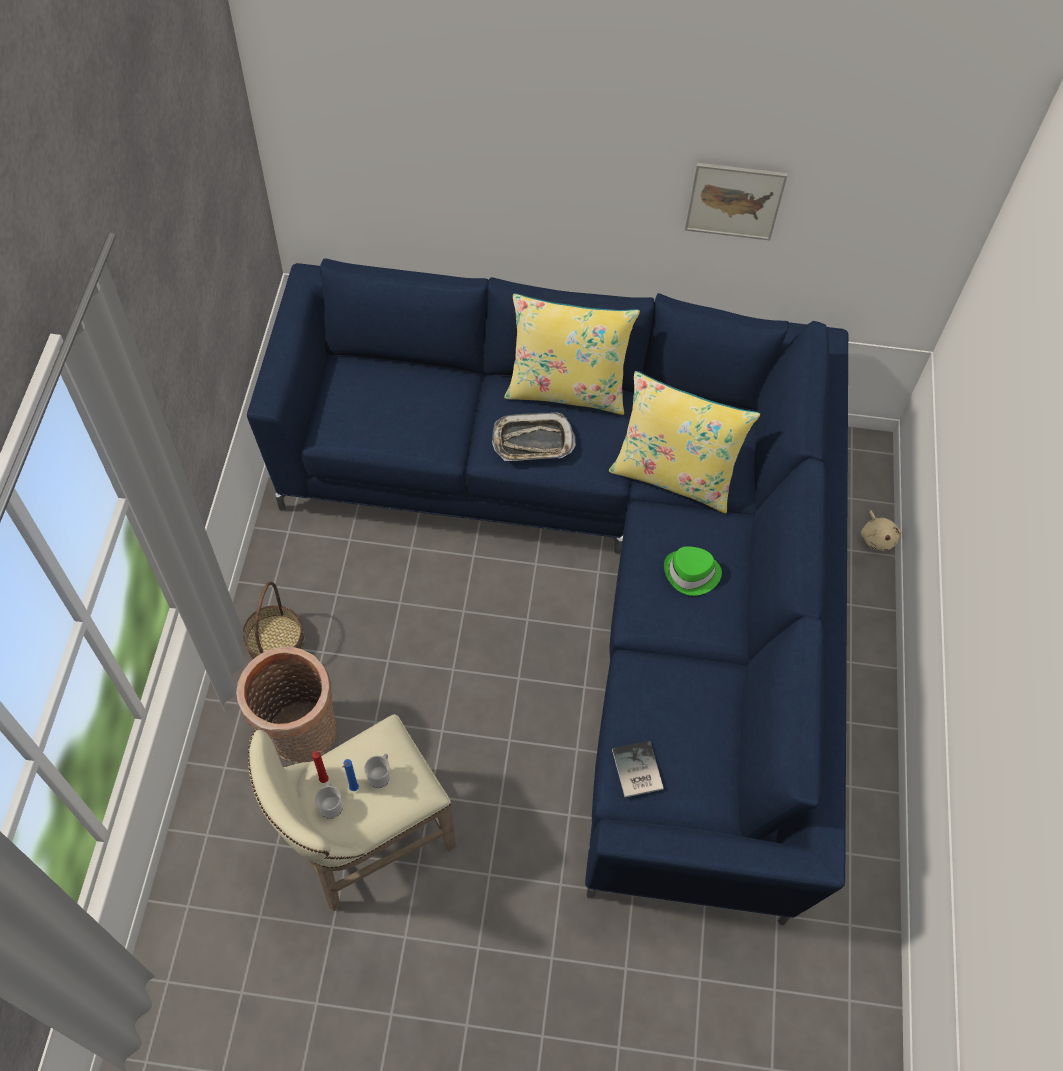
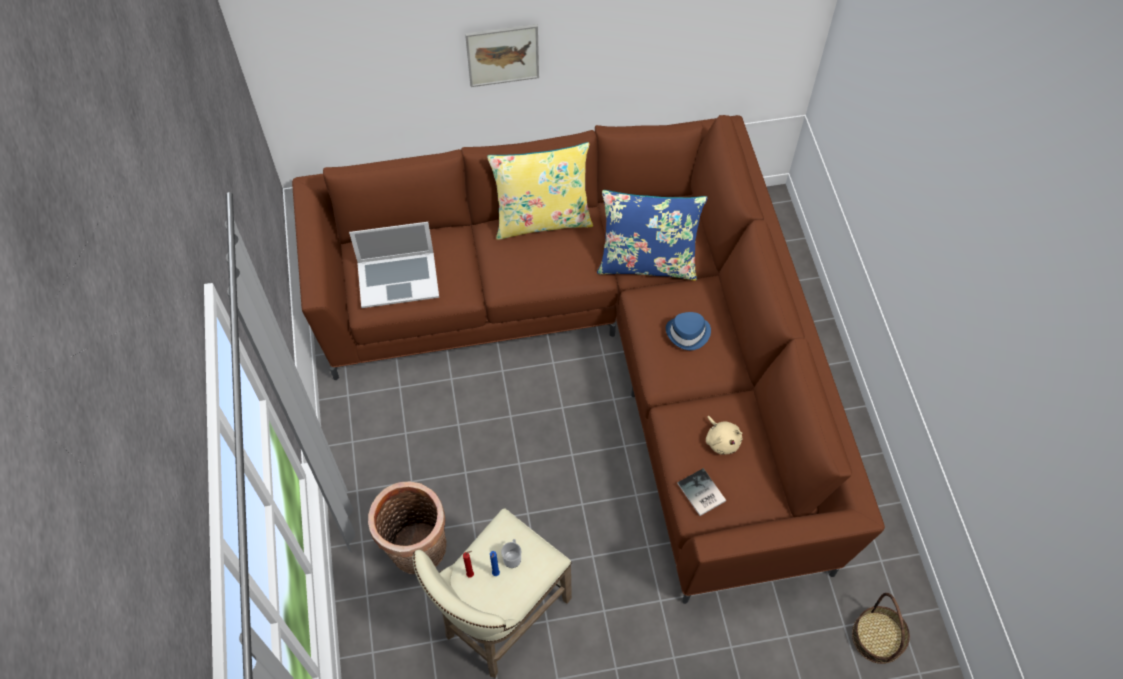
camera: 15 degrees left, 0 degrees up
basket [242,581,305,660] -> basket moved to [852,593,910,664]
blue sofa [247,258,848,925] -> brown sofa [292,115,885,604]
mug [315,782,343,819] -> none
tray [492,412,576,461] -> none
yellow pillow [609,371,760,513] -> blue pillow [597,190,708,281]
green hat [664,546,722,596] -> blue hat [666,312,711,350]
picture [685,163,788,240] -> picture moved to [465,24,539,87]
beige plush toy [861,510,901,551] -> beige plush toy moved to [706,416,743,454]
none -> laptop [349,222,439,308]

